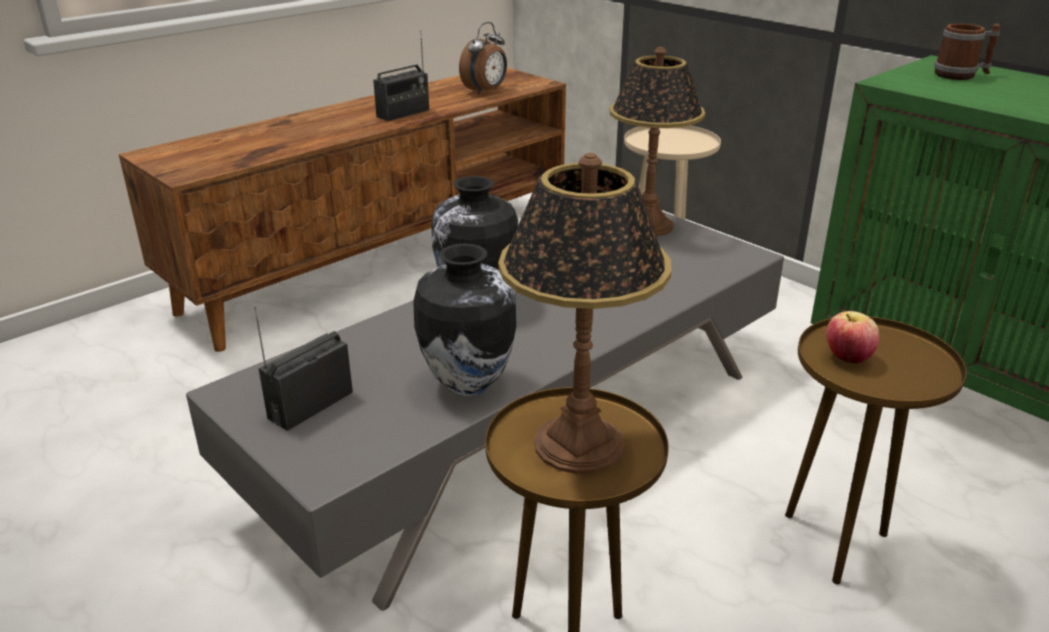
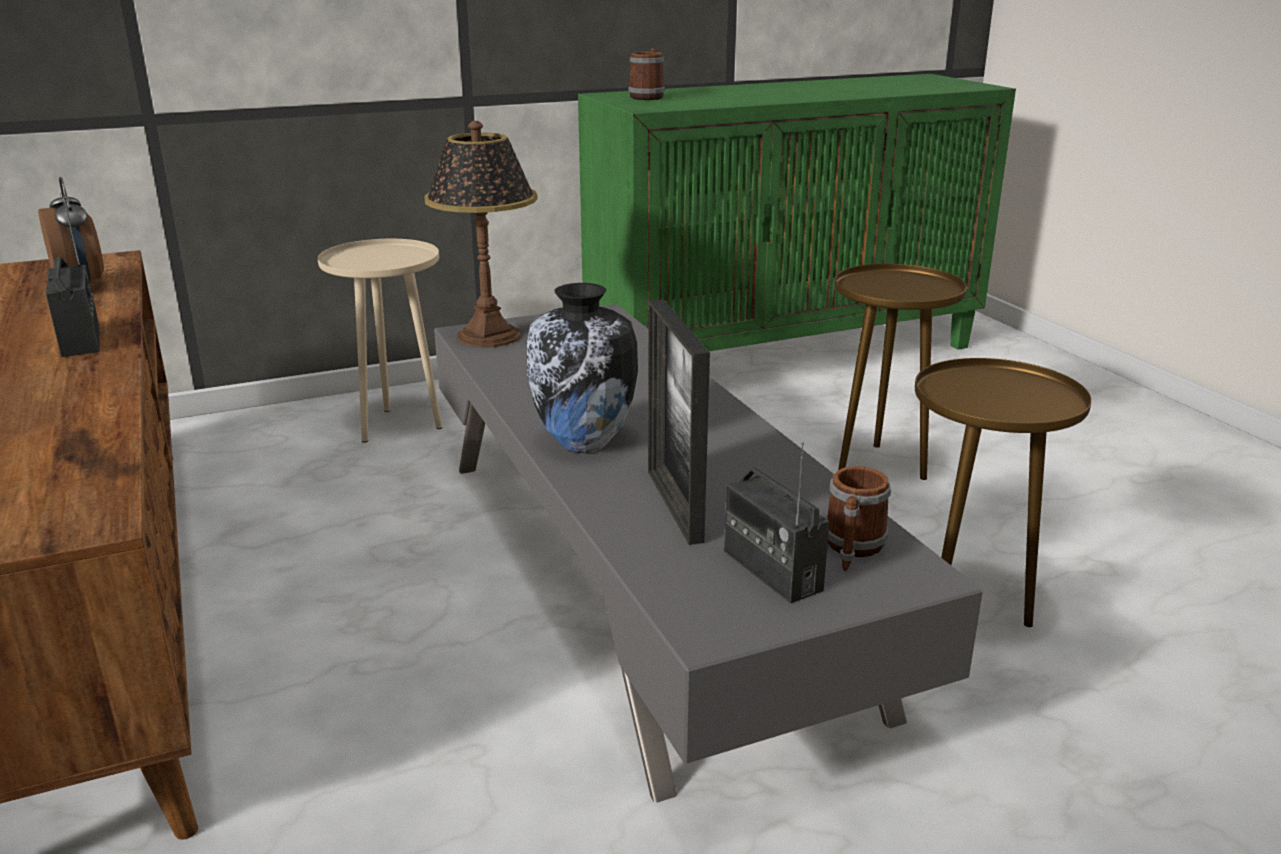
camera: 70 degrees left, 5 degrees down
vase [413,243,516,396] -> none
table lamp [498,153,671,474] -> none
apple [826,311,879,364] -> none
none -> picture frame [648,299,710,545]
none -> mug [827,466,891,571]

